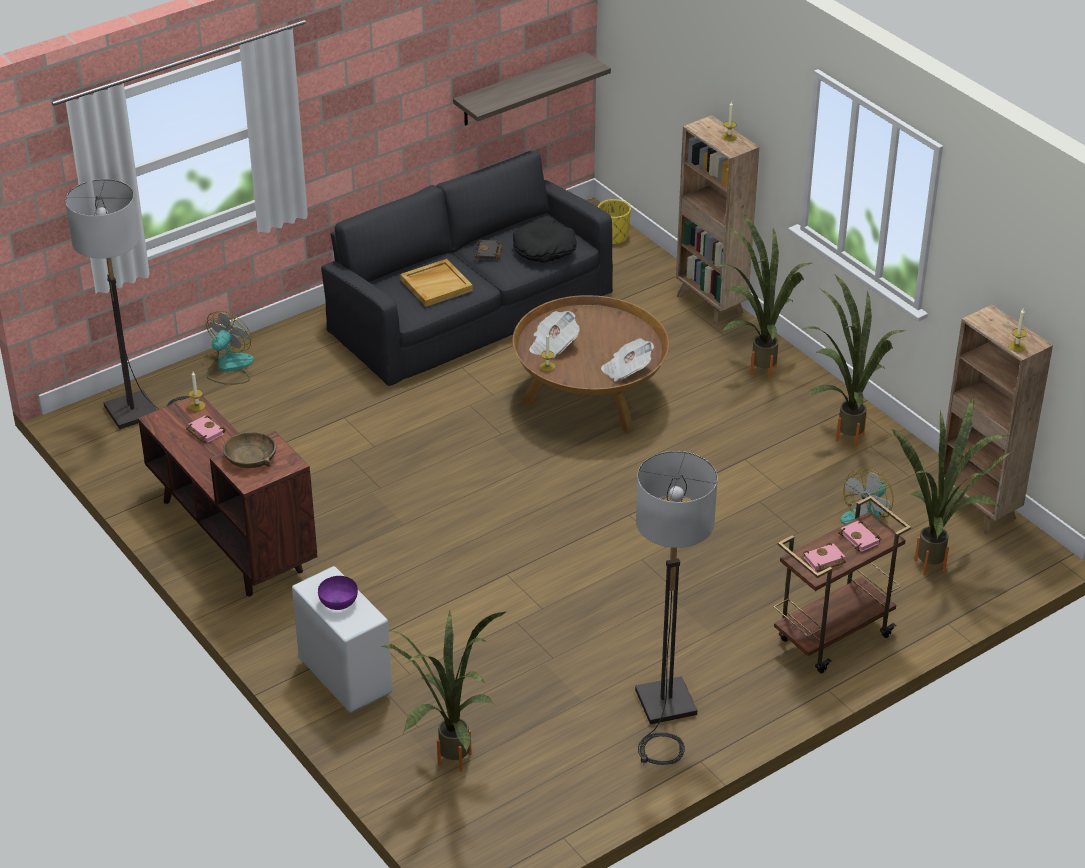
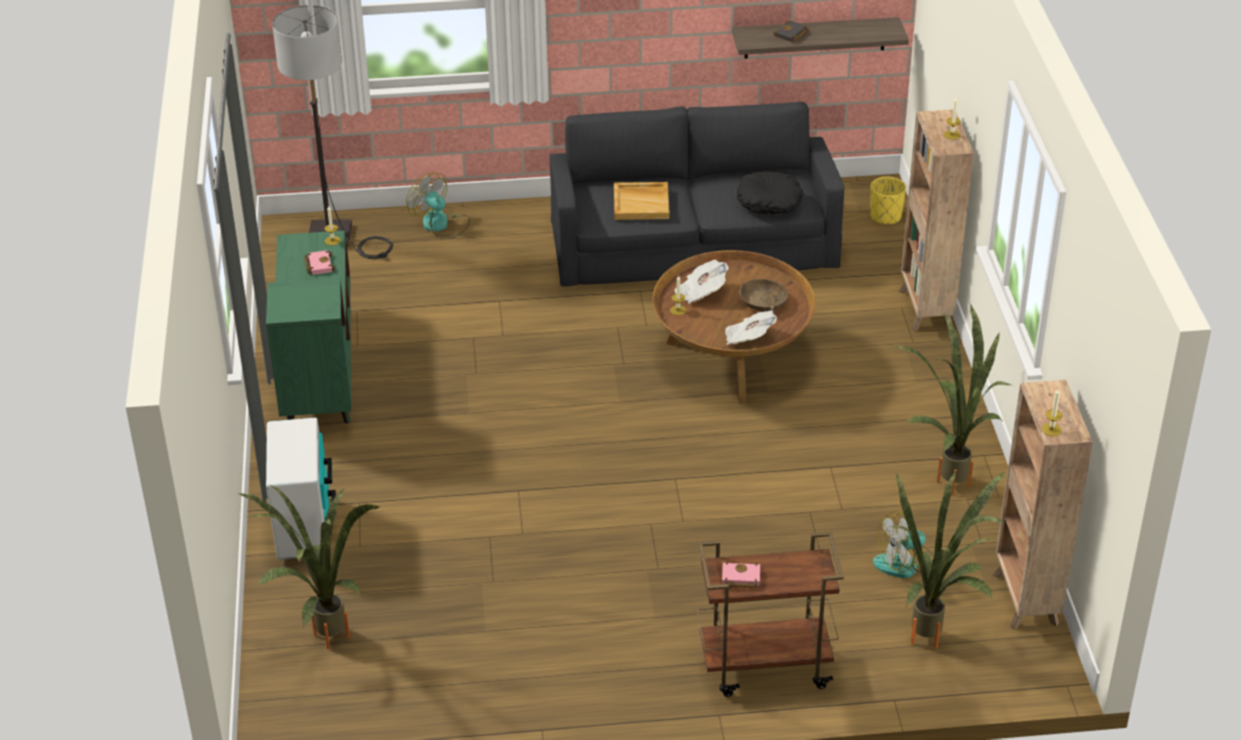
camera: 30 degrees right, 0 degrees up
brown tv stand [138,396,317,596] -> green tv stand [266,230,351,423]
fan [206,311,254,385] -> fan turned 105 degrees counterclockwise [406,172,470,239]
brown bowl [223,432,276,468] -> brown bowl moved to [739,279,788,314]
purple bowl [318,576,358,610] -> none
black book [474,240,502,260] -> black book moved to [773,21,809,42]
floor lamp [635,451,718,766] -> none
potted plant [716,213,812,379] -> none
pink book [838,521,881,552] -> none

